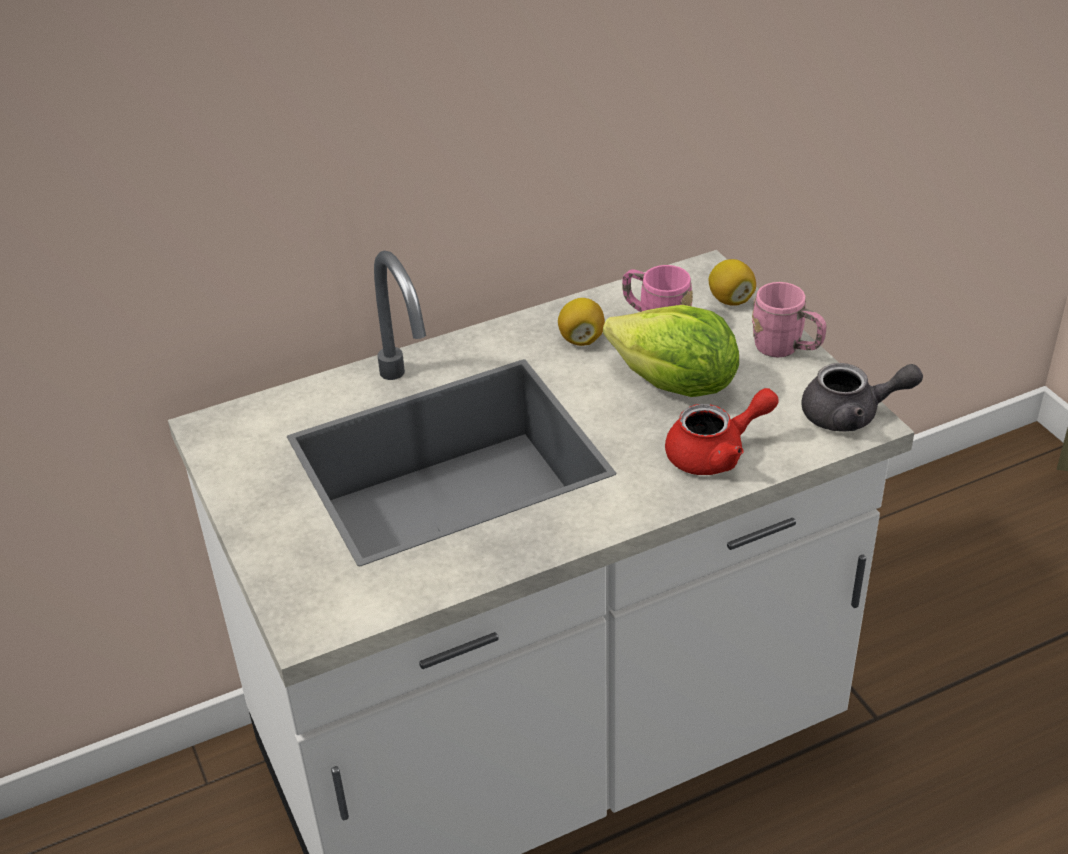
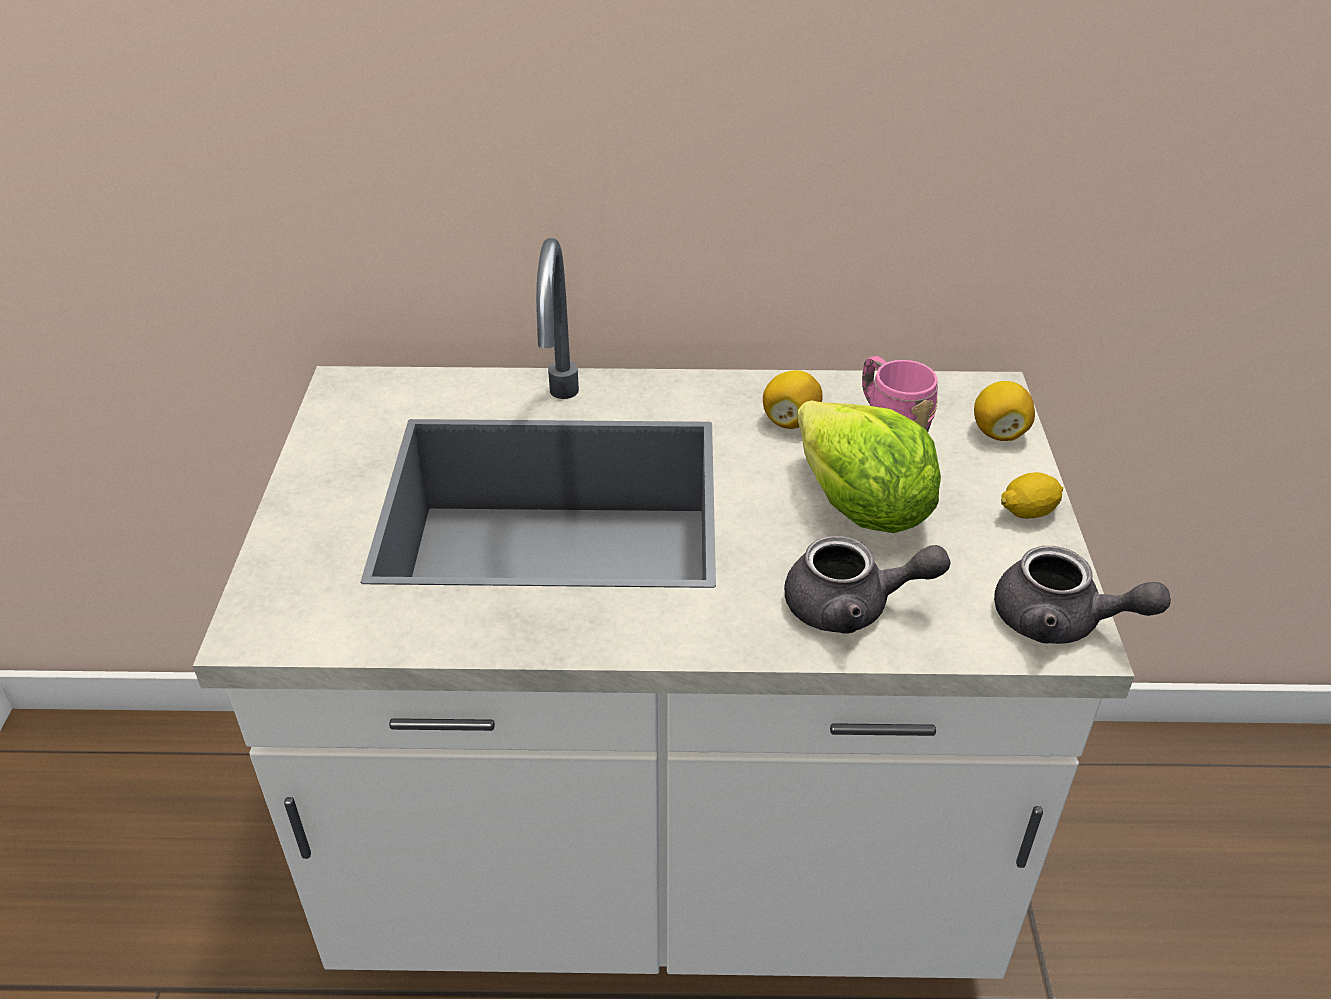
camera: 25 degrees right, 0 degrees up
red teapot [665,388,778,475] -> grey teapot [784,536,951,634]
pink mug [752,282,826,357] -> lemon [1001,472,1063,519]

